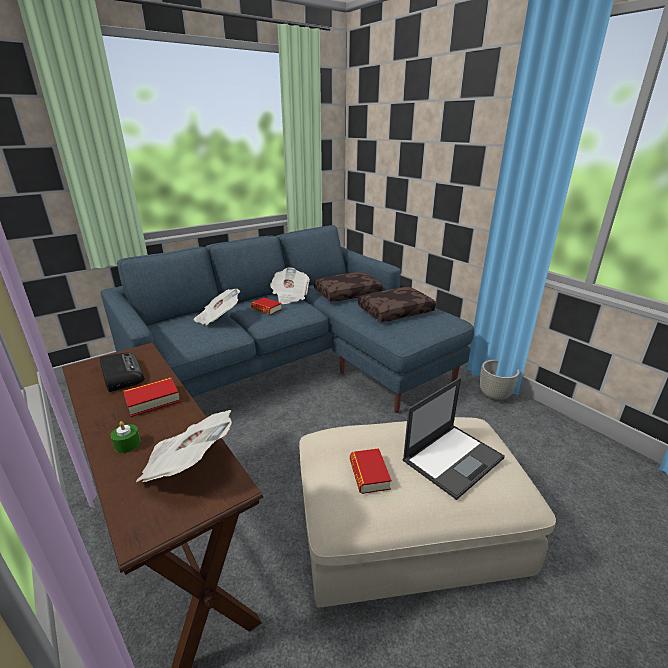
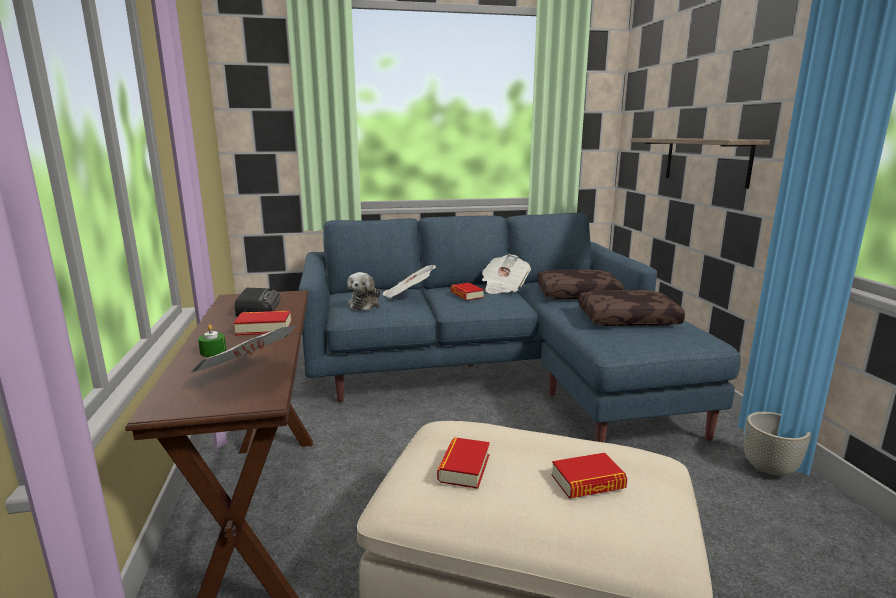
camera: 25 degrees right, 10 degrees down
laptop [402,378,505,500] -> book [552,453,627,499]
none -> plush toy [347,272,381,310]
none -> shelf [630,138,770,189]

